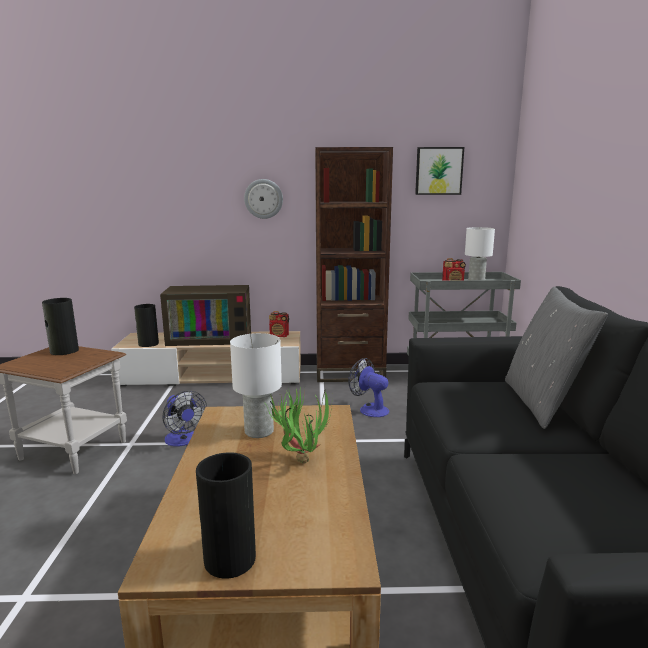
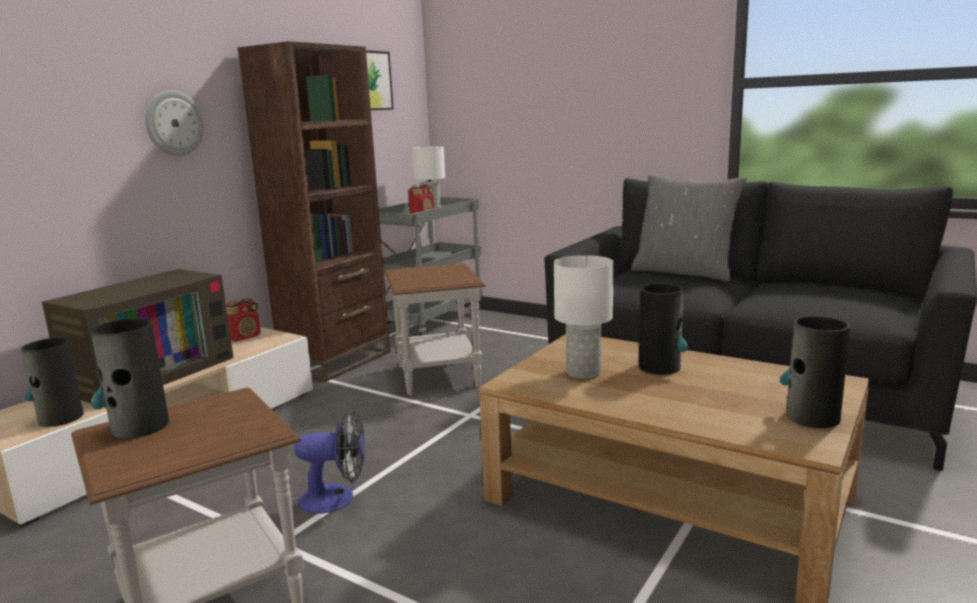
camera: 55 degrees left, 0 degrees up
potted plant [266,386,332,464] -> vase [639,283,688,375]
fan [348,358,389,417] -> brown side table [384,263,486,395]

